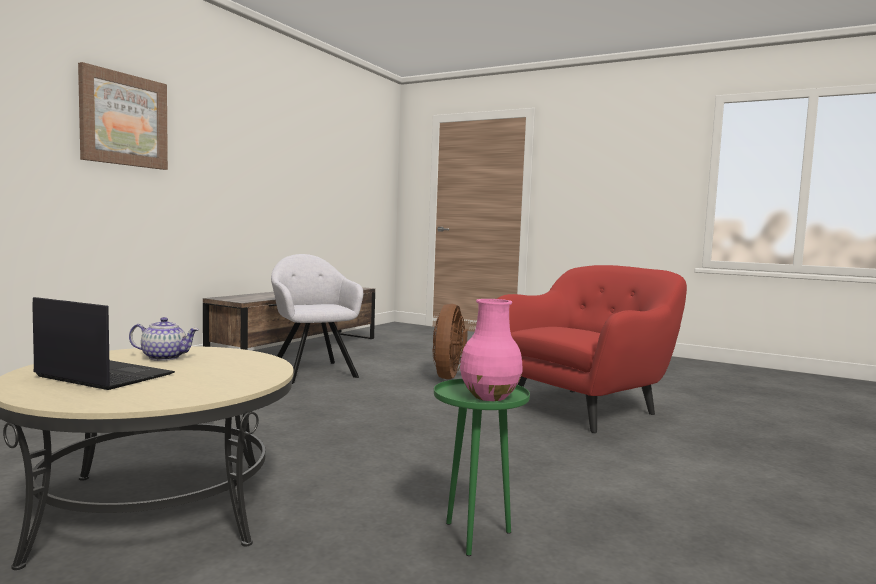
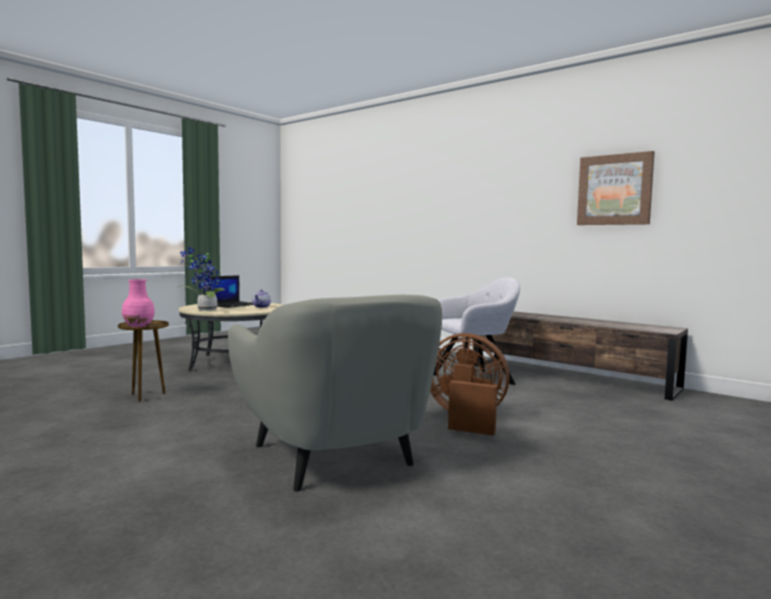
camera: 100 degrees right, 0 degrees up
picture [78,62,168,170] -> picture moved to [577,151,654,225]
green side table [434,379,530,556] -> brown side table [118,320,169,402]
red armchair [497,265,687,433] -> grey armchair [228,295,442,492]
none -> potted plant [178,247,225,311]

